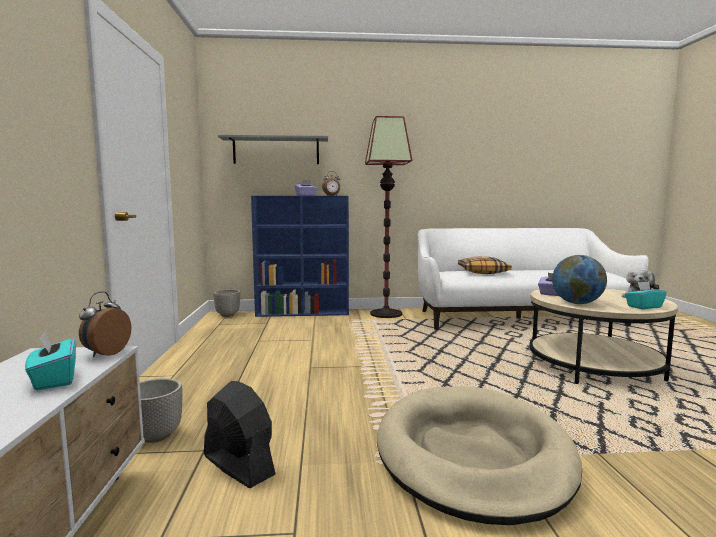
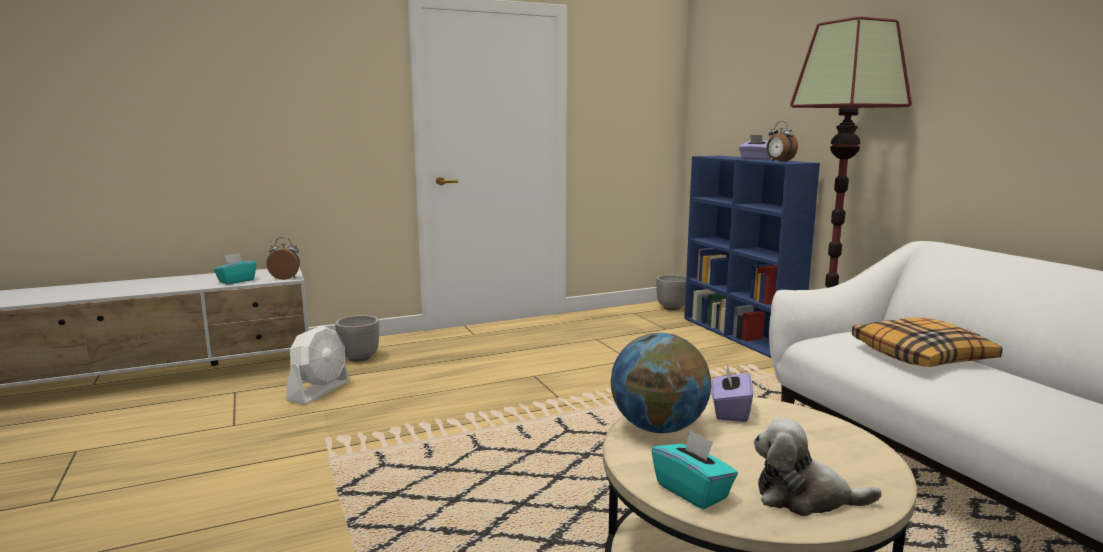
camera: 70 degrees right, 5 degrees up
black fan [204,381,276,488] -> white fan [286,325,349,405]
grey shelf [218,135,328,164] -> none
beige dog bed [377,386,582,525] -> none

